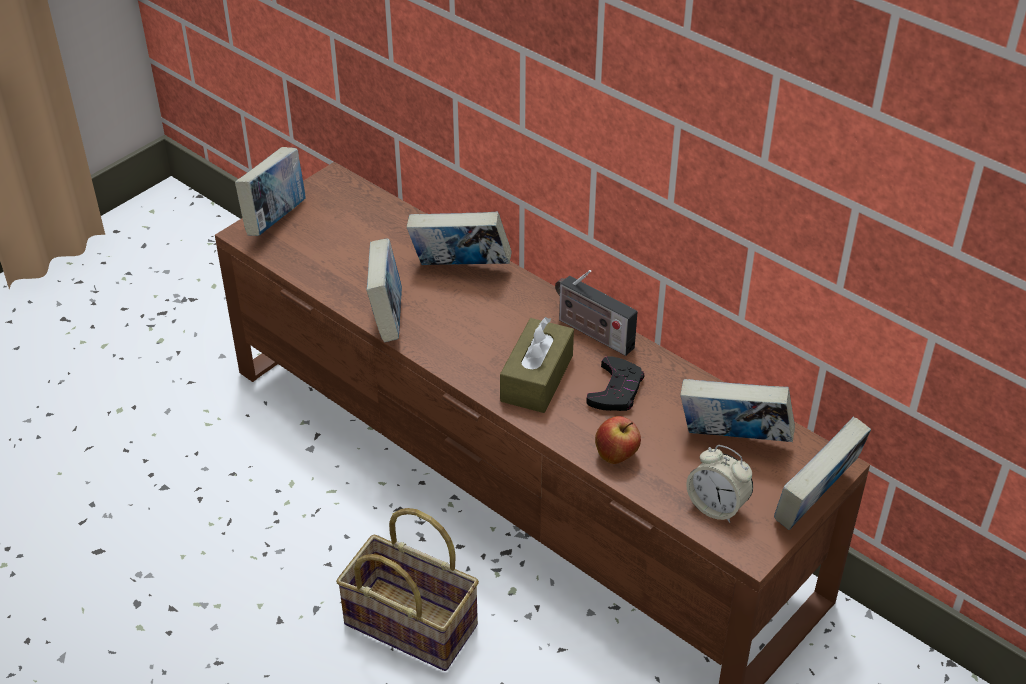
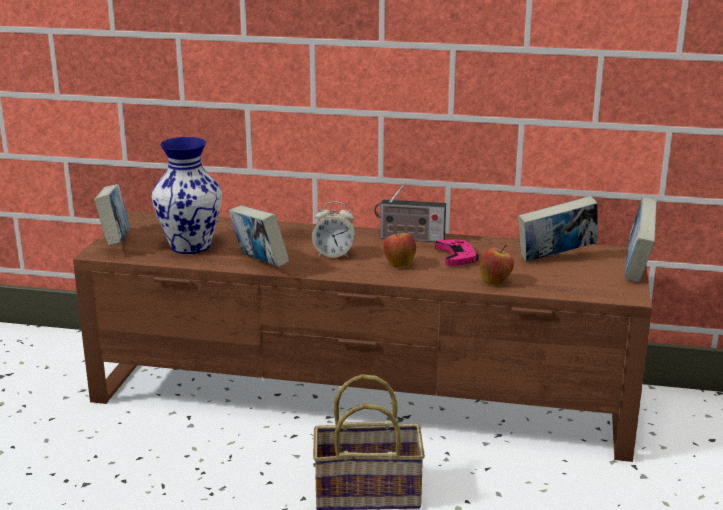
camera: 30 degrees left, 20 degrees down
book [407,212,512,265] -> none
brown tissue box [500,317,574,413] -> apple [383,227,416,268]
black game controller [586,356,644,411] -> pink game controller [435,239,479,266]
alarm clock [686,445,753,523] -> alarm clock moved to [312,201,355,258]
none -> vase [152,137,222,254]

